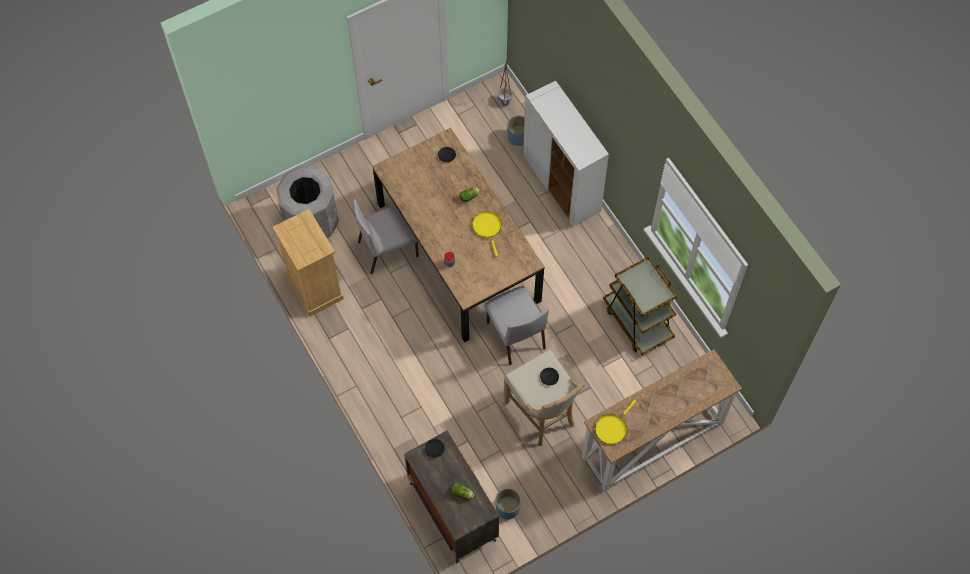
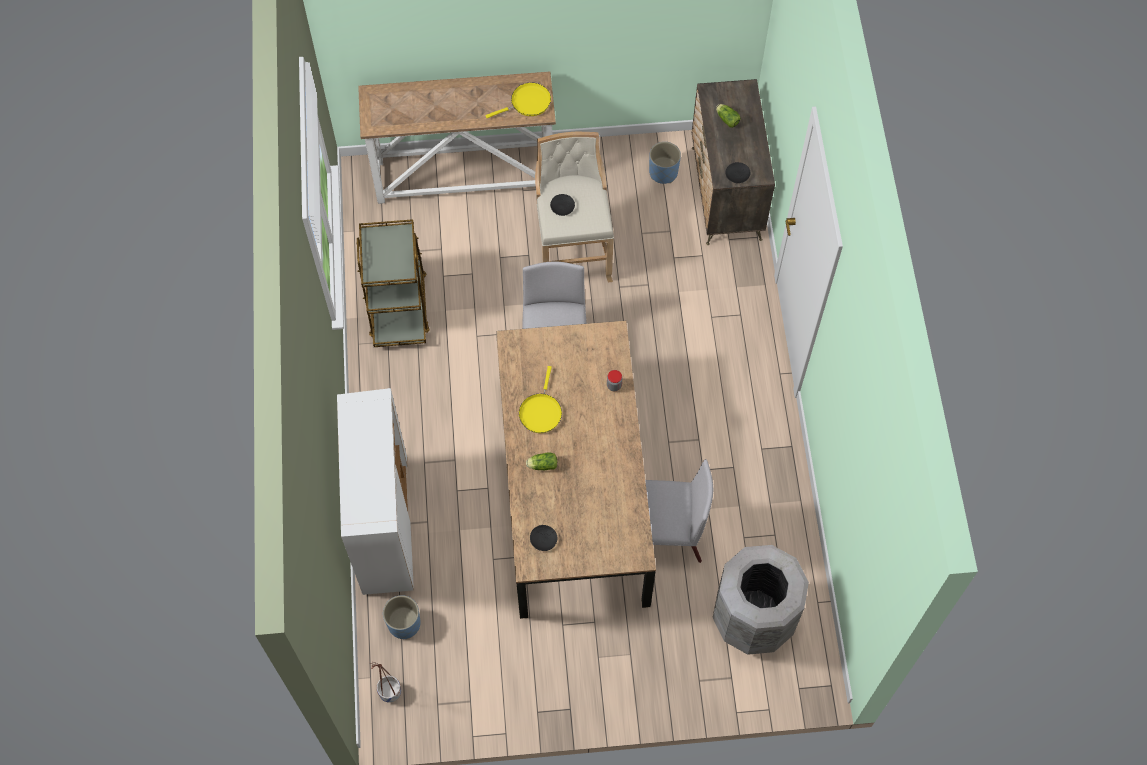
camera: 155 degrees left, 0 degrees up
beige dresser [273,209,344,316] -> none

